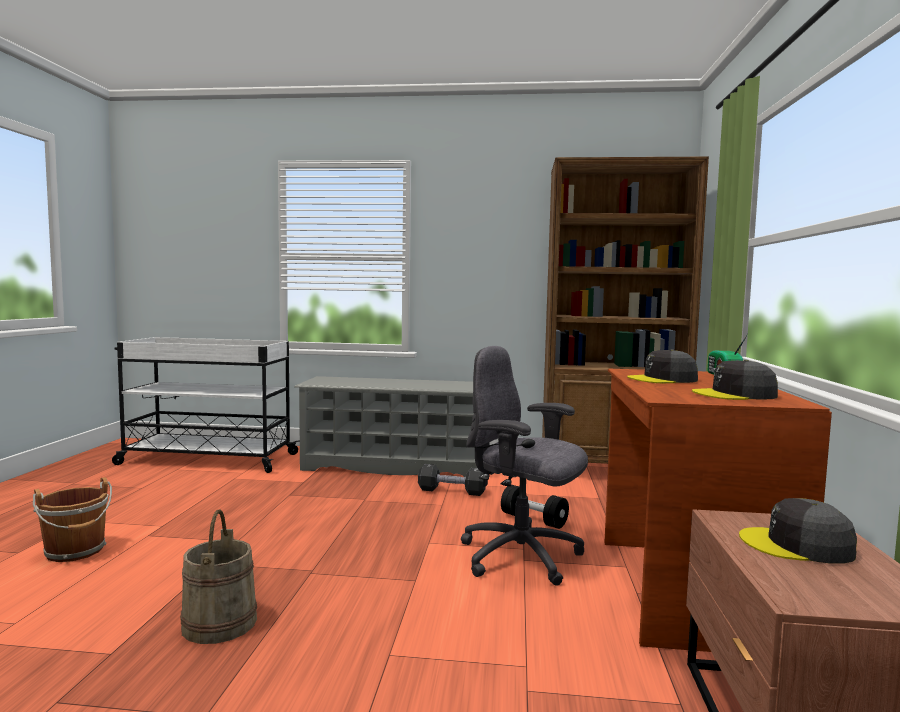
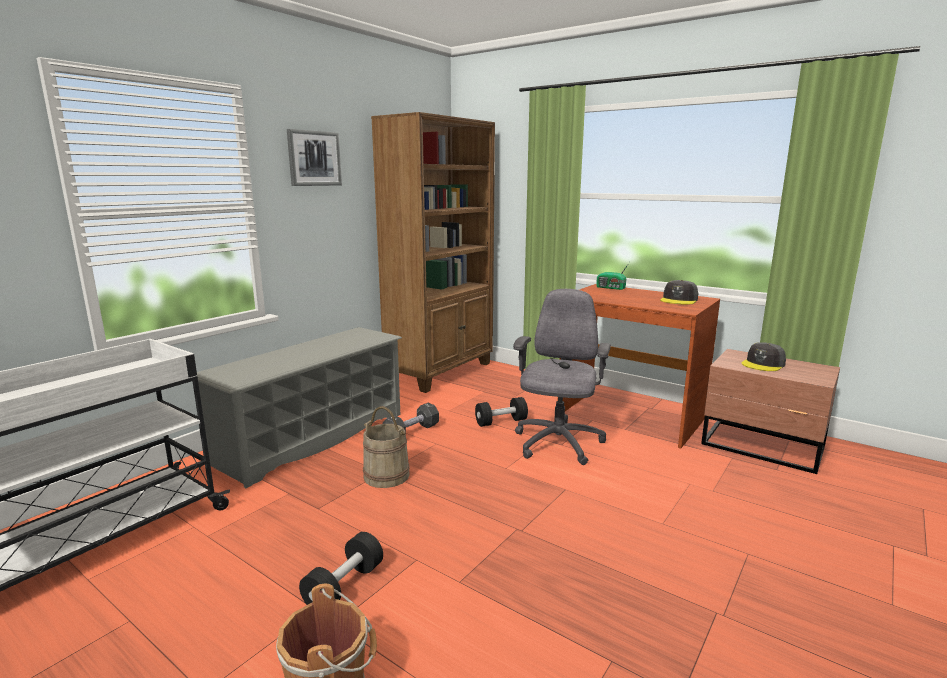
camera: 60 degrees left, 10 degrees up
beige bucket [180,509,257,644] -> beige bucket moved to [363,406,410,488]
grey office chair [461,346,588,586] -> grey office chair turned 135 degrees clockwise [513,289,611,465]
grey cap [627,349,698,383] -> none
none -> picture [287,129,342,186]
none -> black dumbbell [299,532,383,605]

